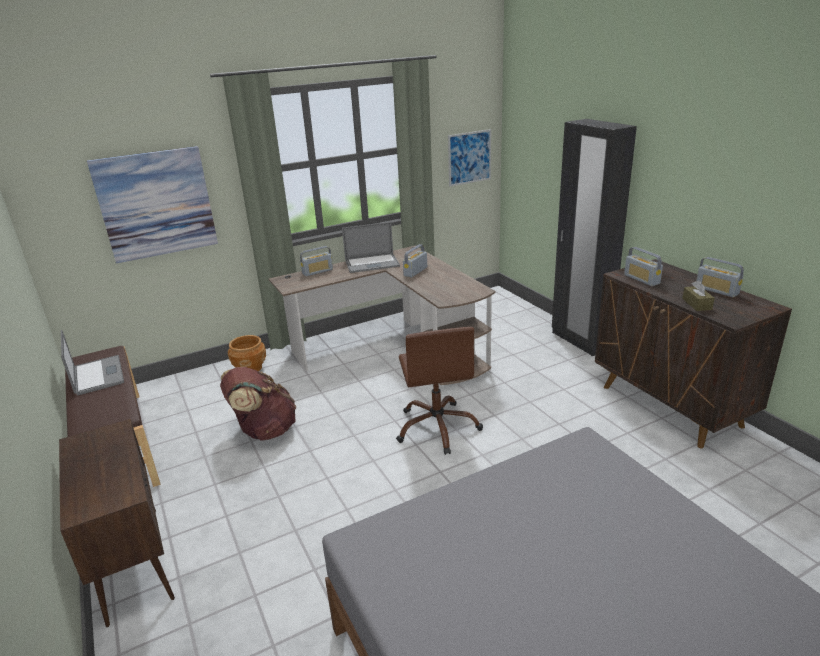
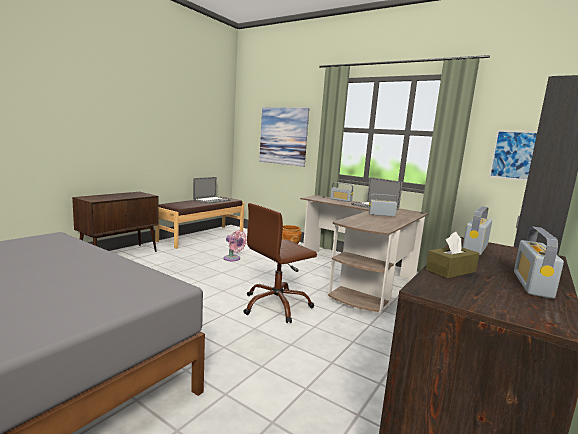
camera: 60 degrees right, 15 degrees down
brown backpack [220,367,296,441] -> pink fan [223,230,247,261]

